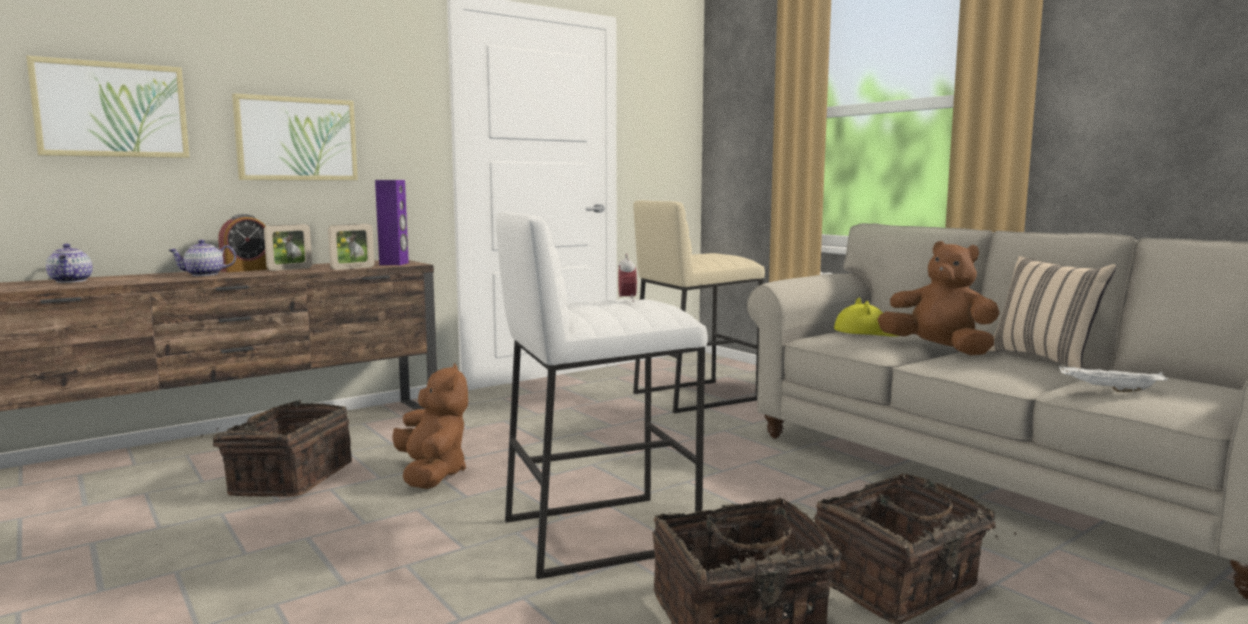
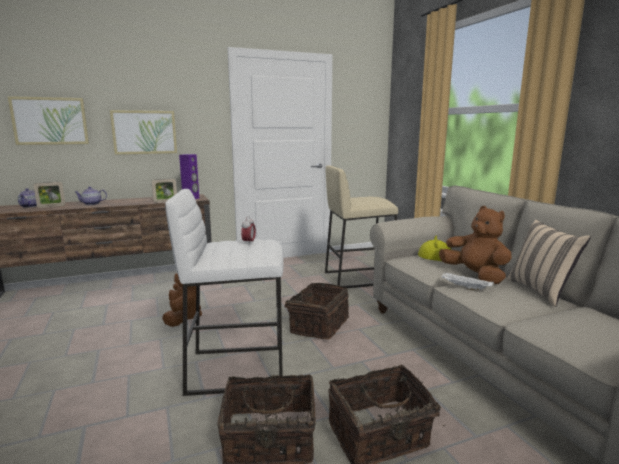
camera: 15 degrees right, 5 degrees up
basket [201,400,352,497] -> basket moved to [285,283,349,340]
alarm clock [218,214,267,272] -> none
picture frame [264,224,312,271] -> picture frame moved to [34,182,65,208]
white tray [1059,365,1168,392] -> white tray moved to [442,272,494,290]

